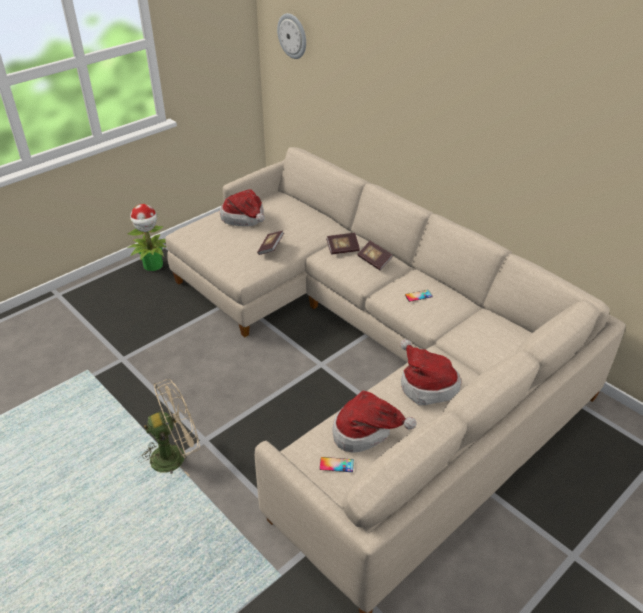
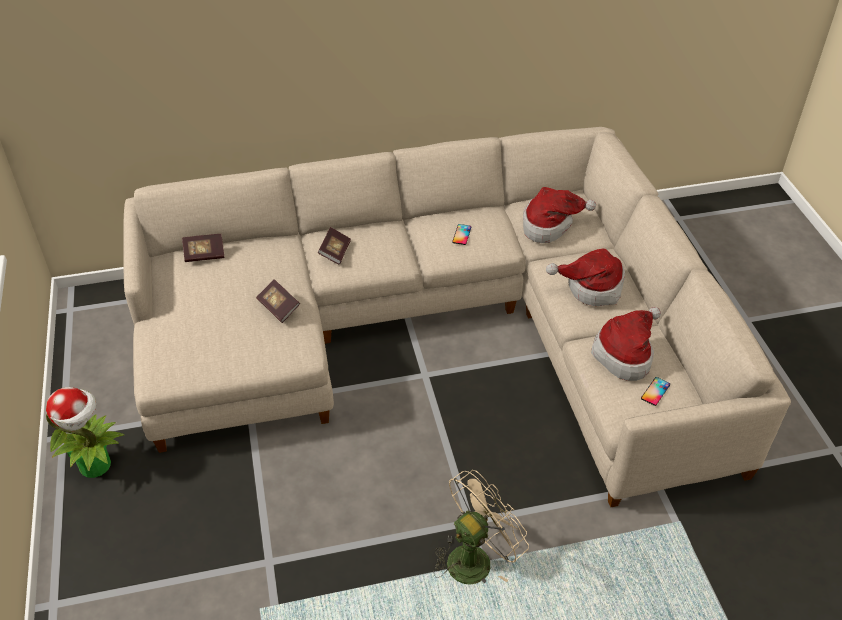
camera: 60 degrees left, 5 degrees up
beige fan [138,379,200,476] -> beige fan turned 45 degrees clockwise [433,470,529,584]
hat [220,189,265,226] -> hat moved to [523,187,596,243]
wall clock [277,13,306,59] -> none
book [357,241,393,271] -> book moved to [182,234,224,262]

